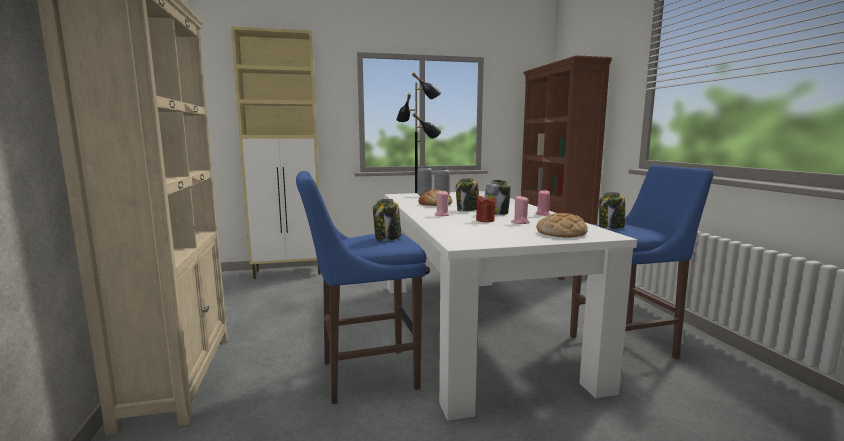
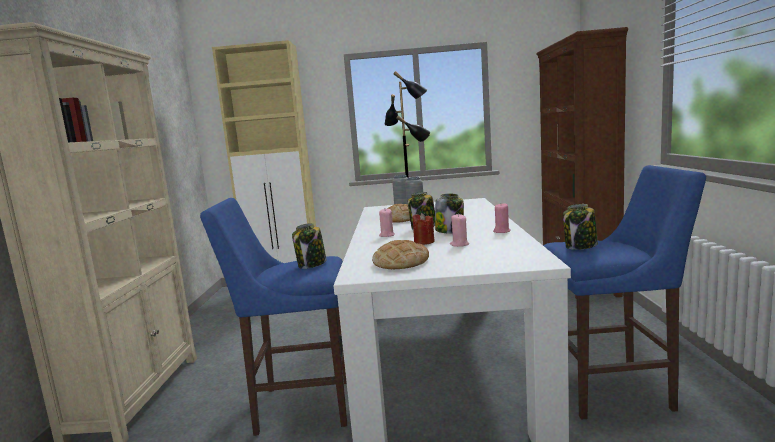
camera: 15 degrees right, 0 degrees up
bread [536,213,588,237] -> bread moved to [372,240,429,269]

